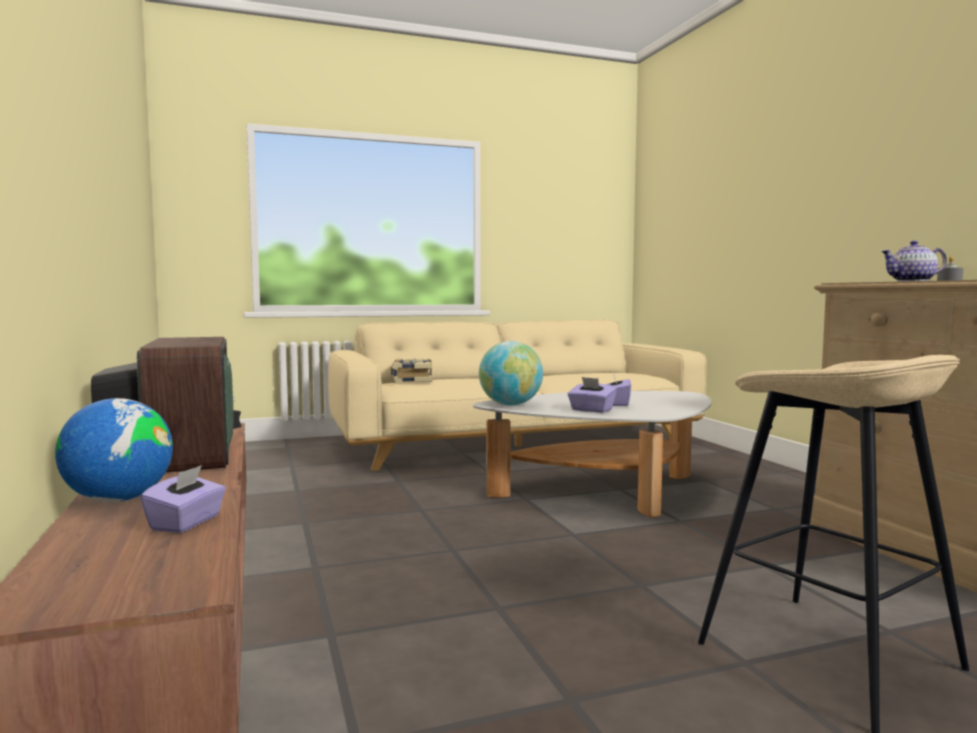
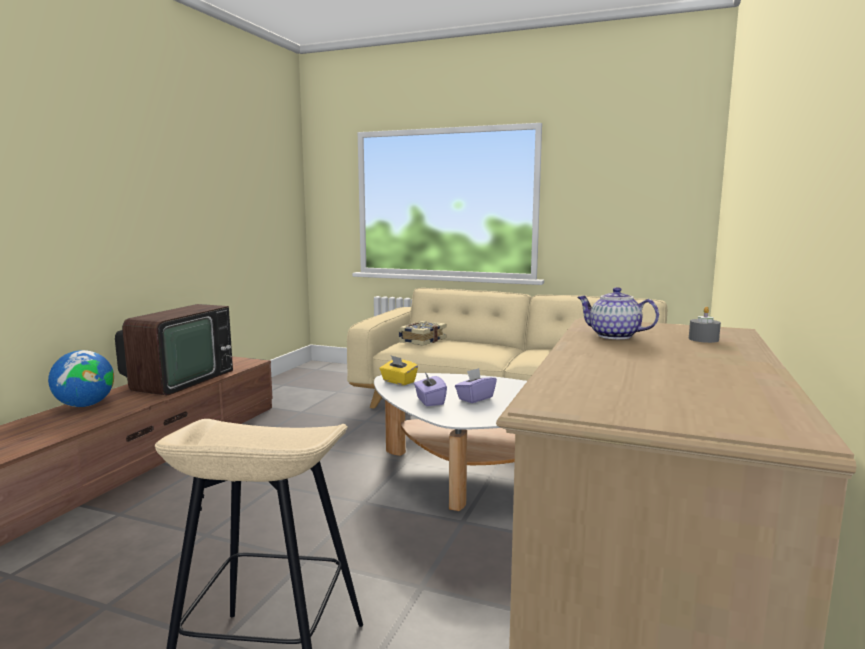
camera: 40 degrees right, 5 degrees up
purple tissue box [140,465,226,533] -> none
globe [479,341,543,405] -> yellow tissue box [380,355,418,385]

